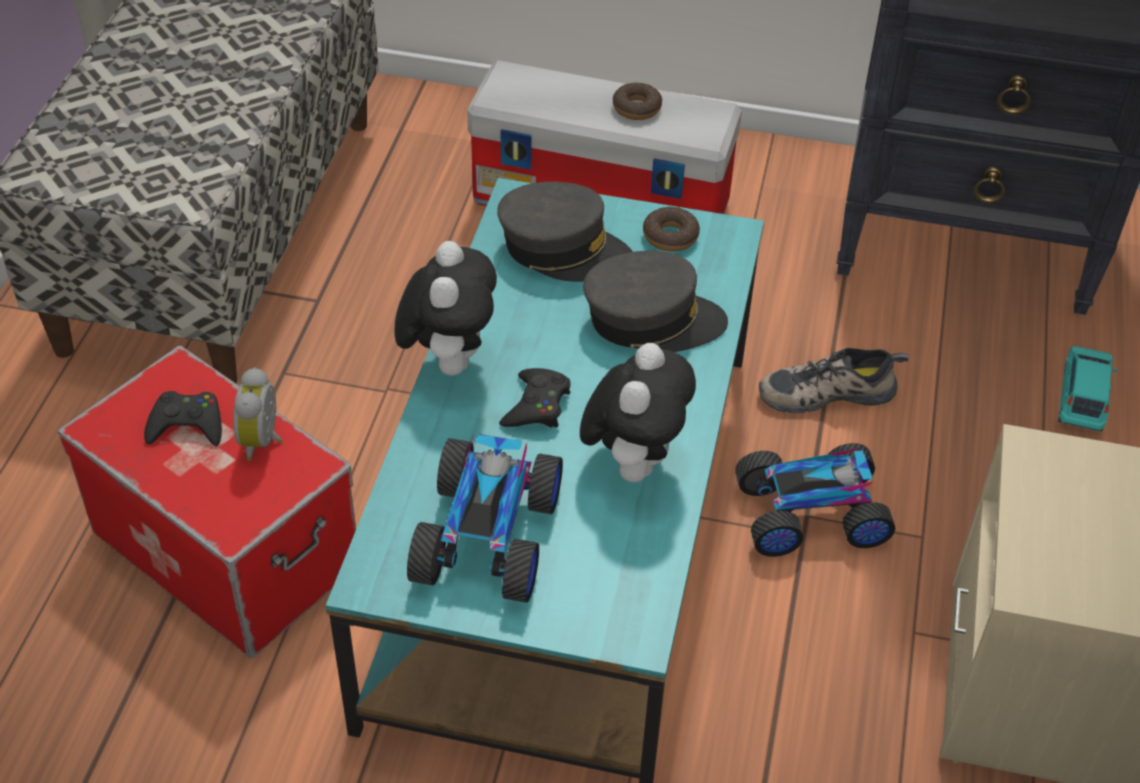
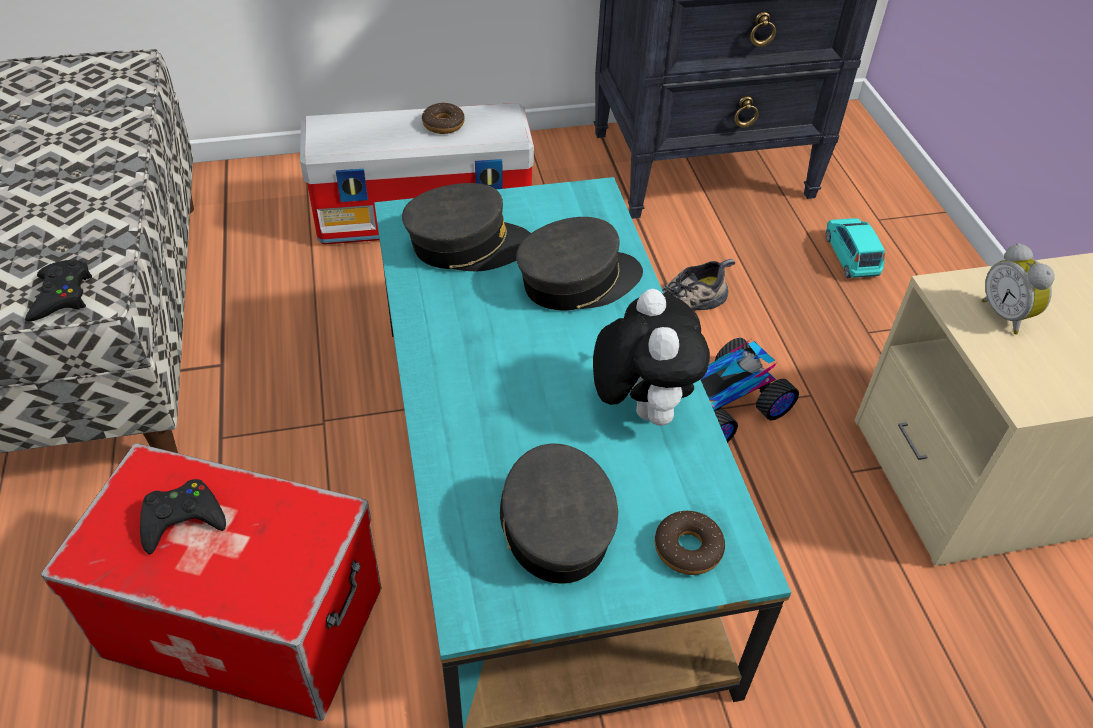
camera: 25 degrees left, 0 degrees up
alarm clock [233,367,283,461] -> alarm clock moved to [982,243,1055,334]
plush toy [394,241,497,376] -> none
toy car [407,434,563,603] -> grey cap [500,444,618,584]
black game controller [499,368,570,427] -> black game controller moved to [25,259,92,322]
donut [643,207,700,252] -> donut moved to [655,511,725,575]

